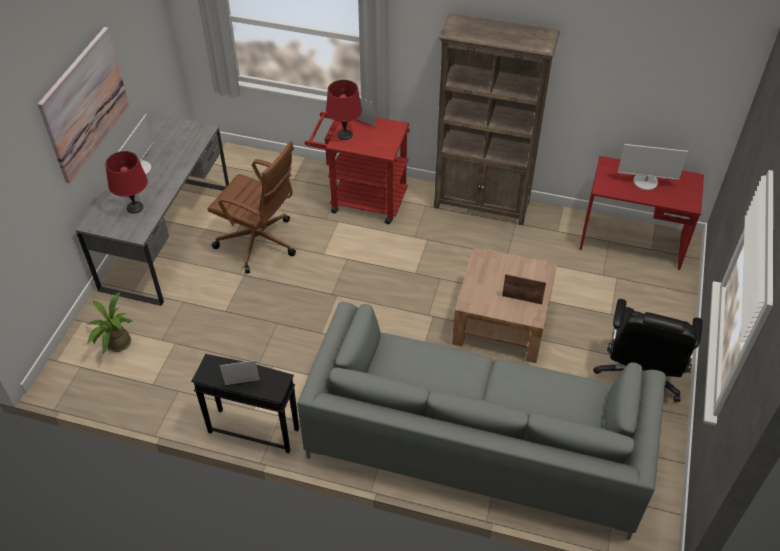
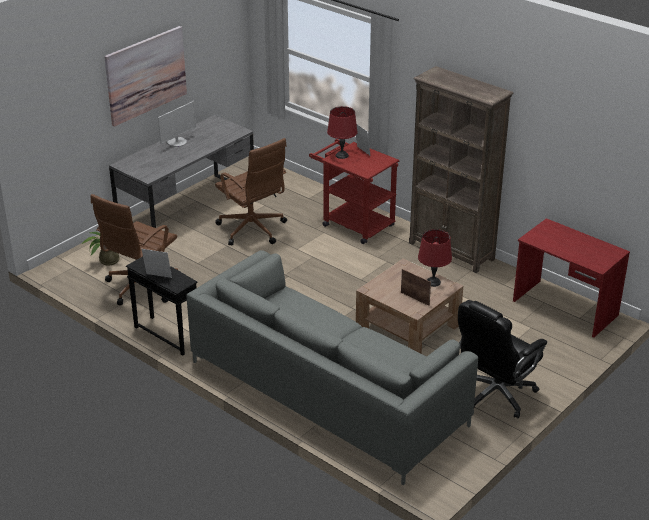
camera: 25 degrees right, 15 degrees down
red table lamp [105,151,148,214] -> red table lamp moved to [418,229,452,287]
monitor [618,144,688,190] -> none
none -> brown office chair [91,194,178,305]

